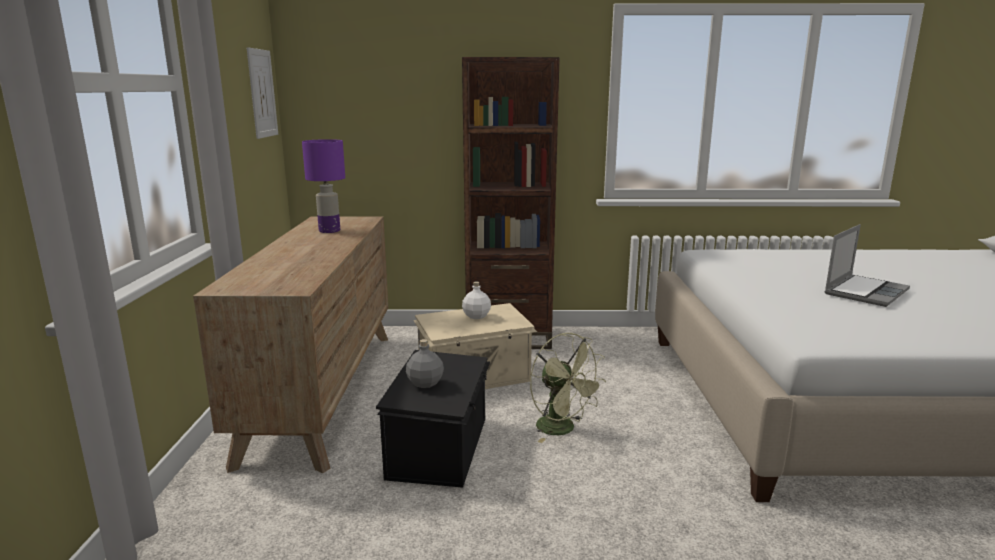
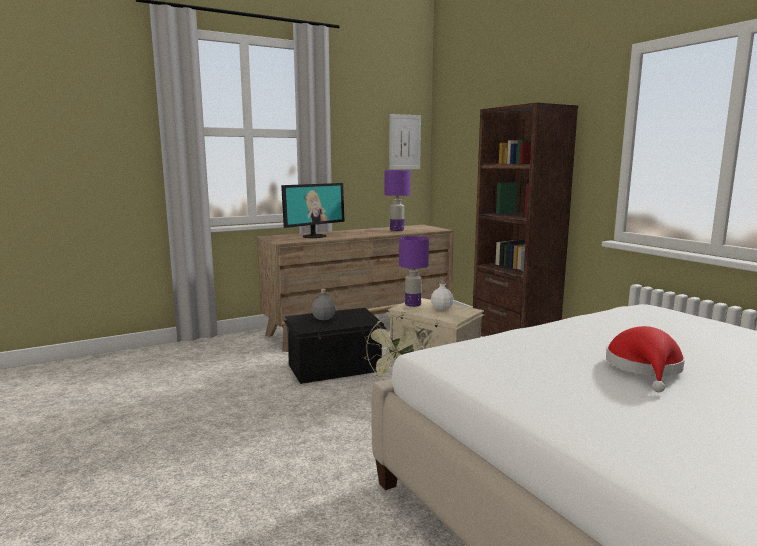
camera: 60 degrees right, 5 degrees down
laptop [824,224,910,307] -> red hat [606,326,685,392]
none -> monitor [281,183,345,238]
none -> purple table lamp [399,236,429,307]

